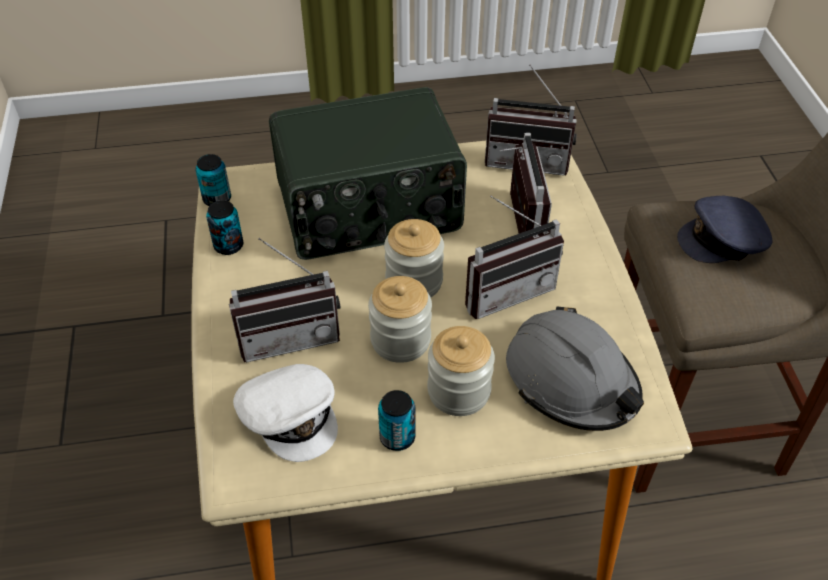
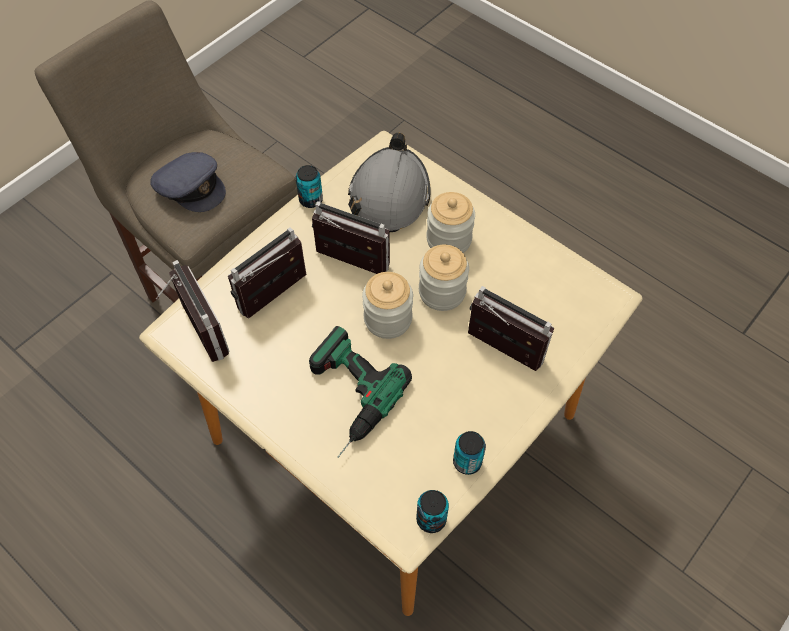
camera: 130 degrees left, 10 degrees up
white cap [233,364,338,462] -> none
radio [269,87,467,260] -> power drill [309,326,412,458]
can [378,390,416,451] -> can moved to [296,165,323,208]

